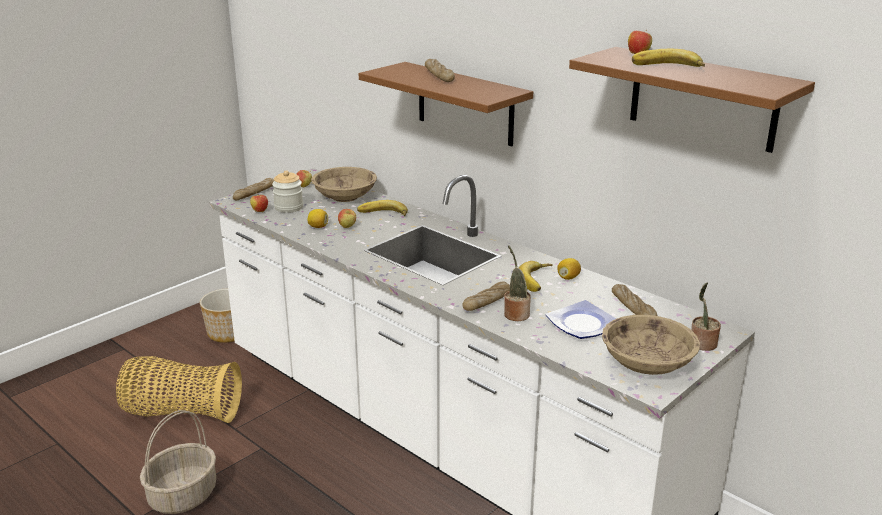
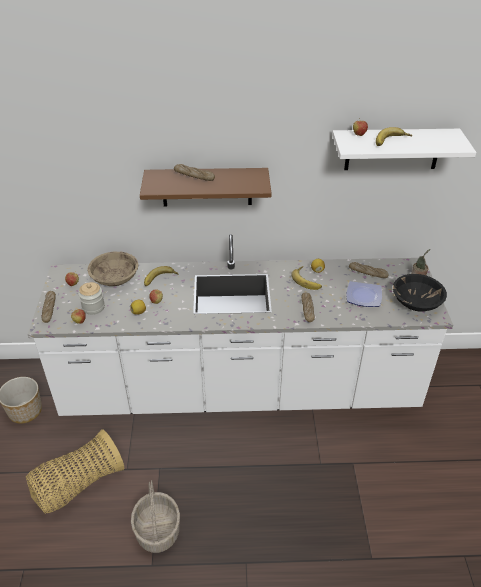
camera: 45 degrees left, 15 degrees up
potted plant [504,245,531,321] -> none
brown shelf [569,47,815,153] -> white shelf [332,129,476,170]
beige bowl [602,315,700,375] -> black bowl [393,274,447,312]

